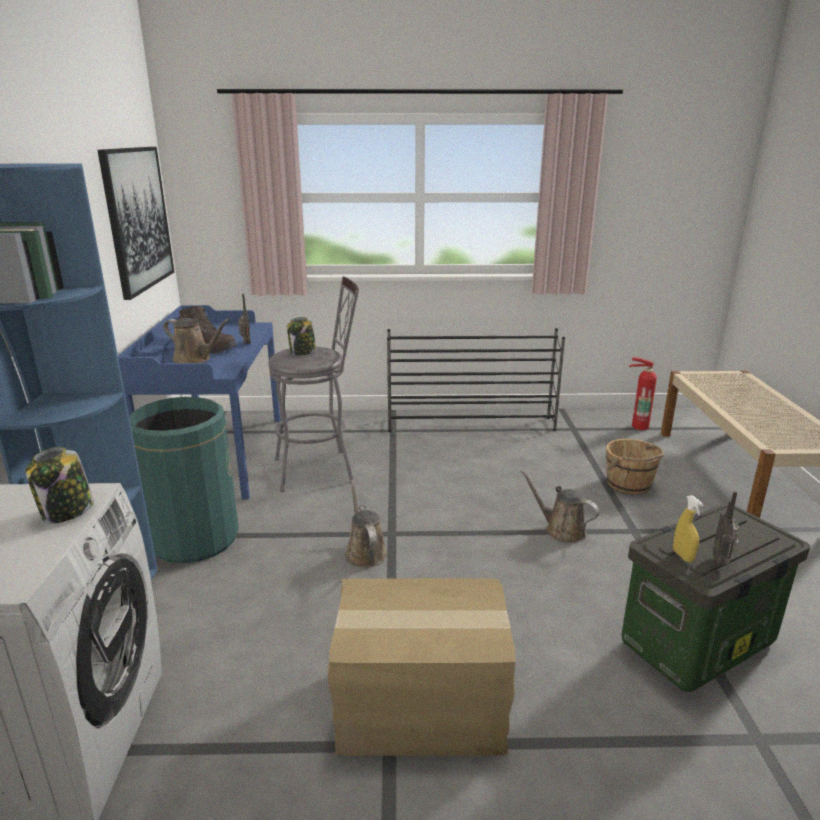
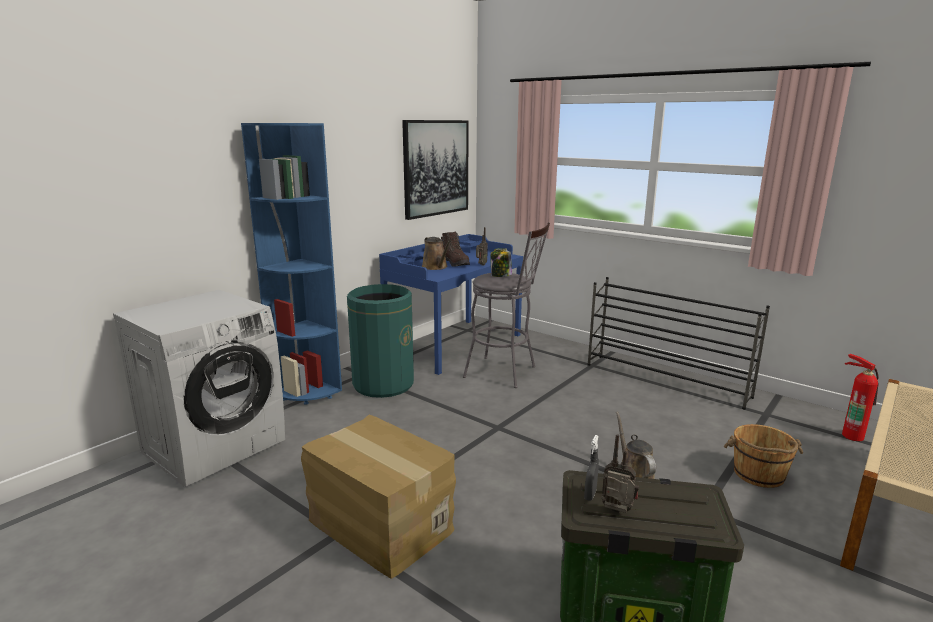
camera: 40 degrees right, 5 degrees down
jar [25,447,94,524] -> none
brown watering can [345,480,387,568] -> none
yellow spray bottle [673,495,704,562] -> grey spray bottle [584,435,599,501]
radio [713,491,739,566] -> radio turned 60 degrees clockwise [601,434,639,513]

